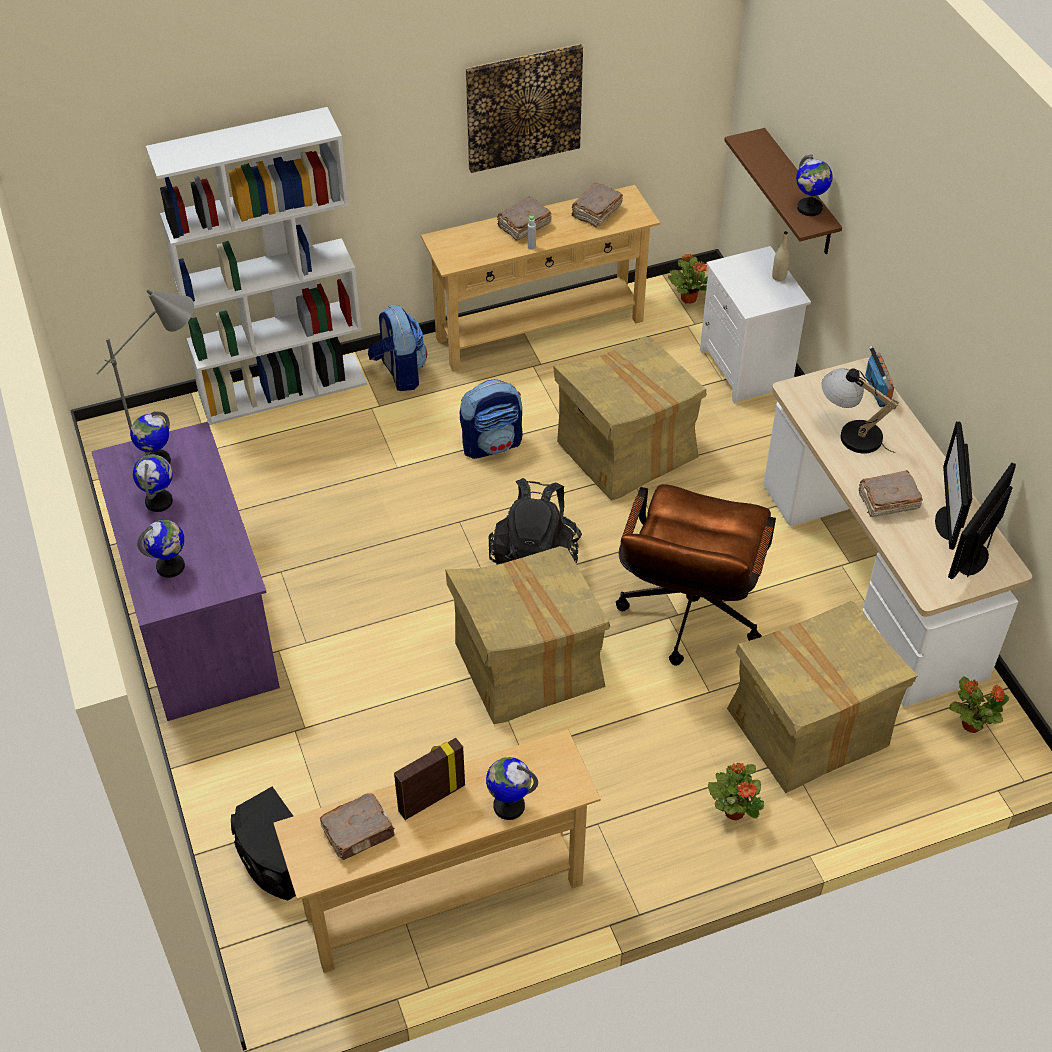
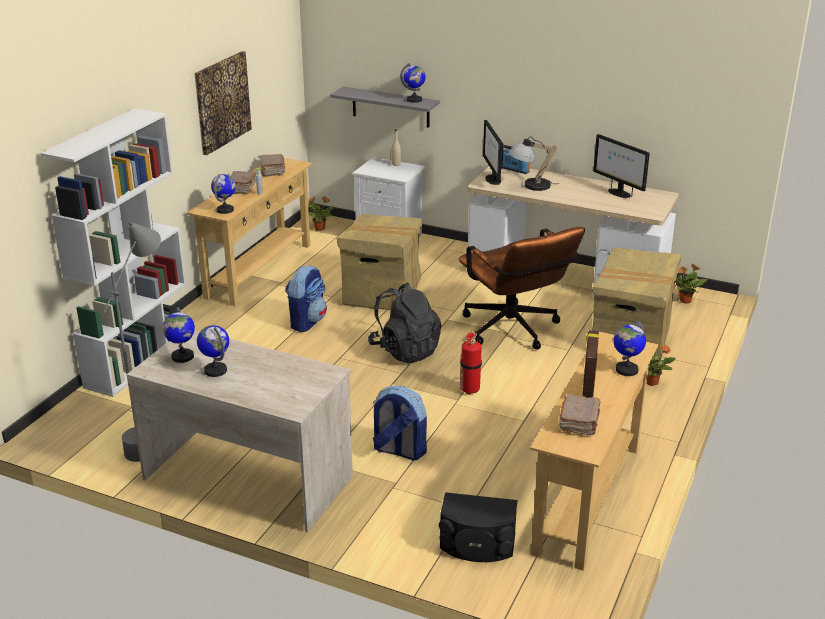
camera: 45 degrees left, 20 degrees down
purple desk [91,422,280,721] -> beige desk [127,330,353,532]
globe [137,520,185,578] -> globe moved to [211,174,236,214]
backpack [368,305,427,391] -> backpack moved to [373,386,427,461]
cardboard box [445,546,610,724] -> fire extinguisher [461,329,482,395]
brown shelf [724,128,842,254] -> grey shelf [330,87,440,128]
brown book [859,470,923,517] -> none
monitor [948,463,1016,579] -> monitor moved to [483,120,504,185]

